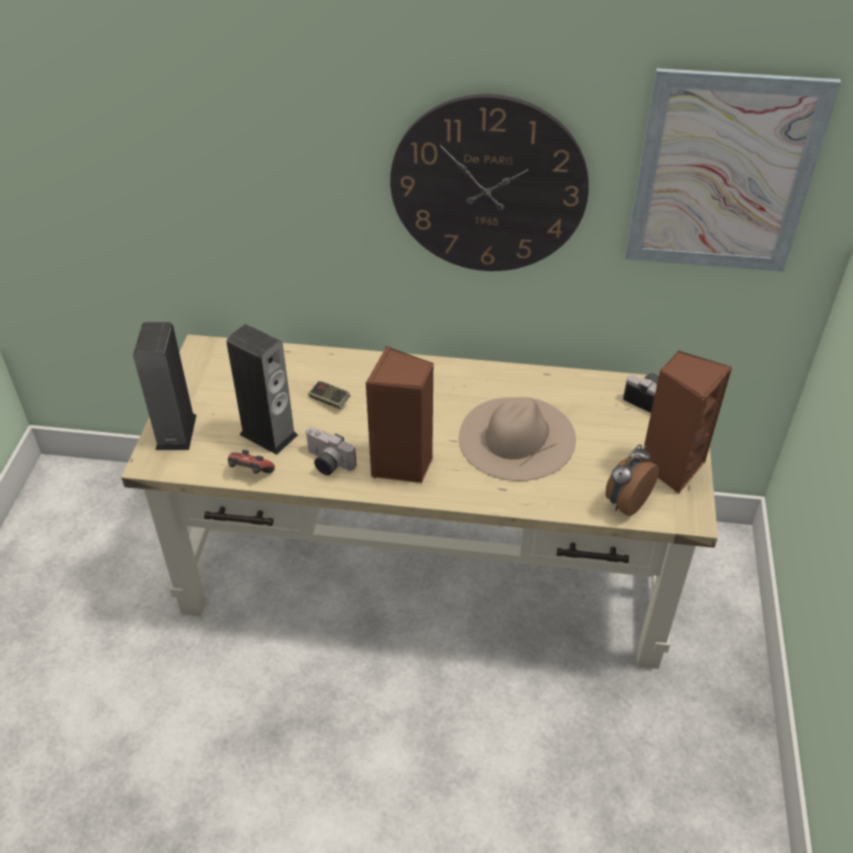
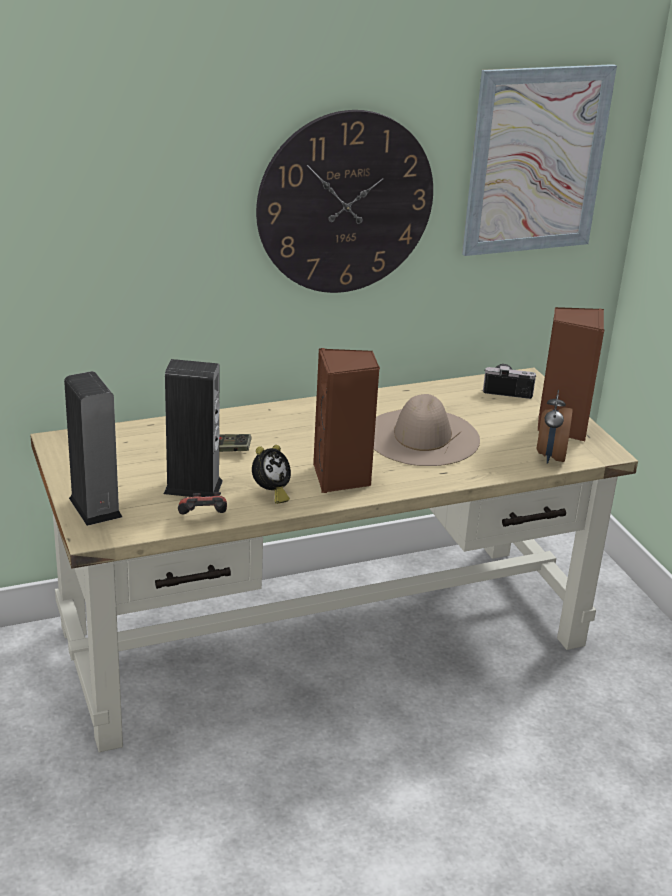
camera: 30 degrees left, 15 degrees down
camera [305,427,356,475] -> alarm clock [252,445,291,504]

